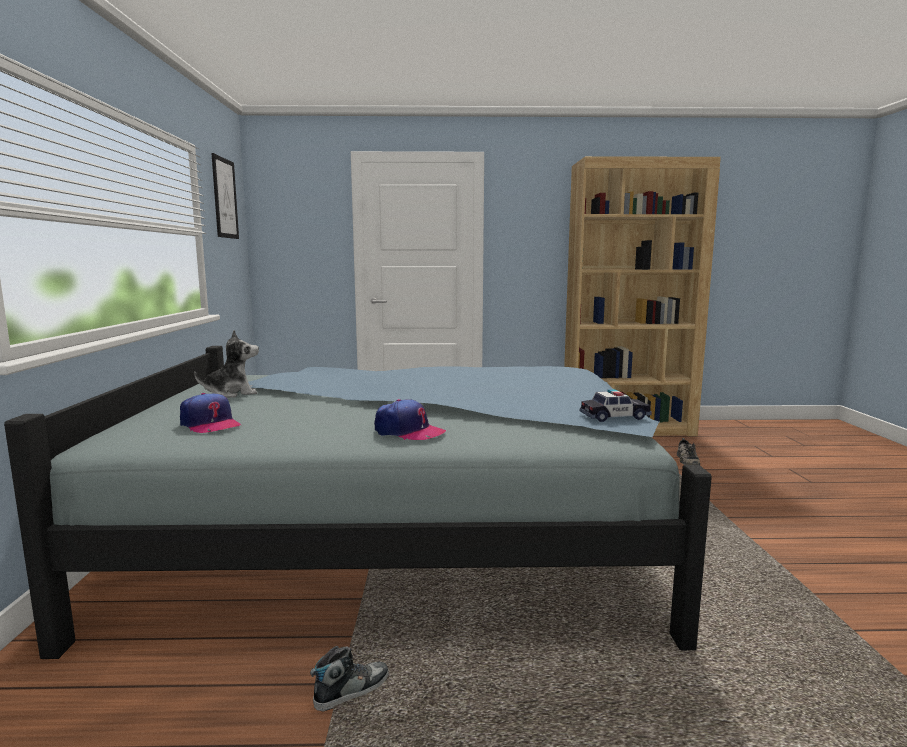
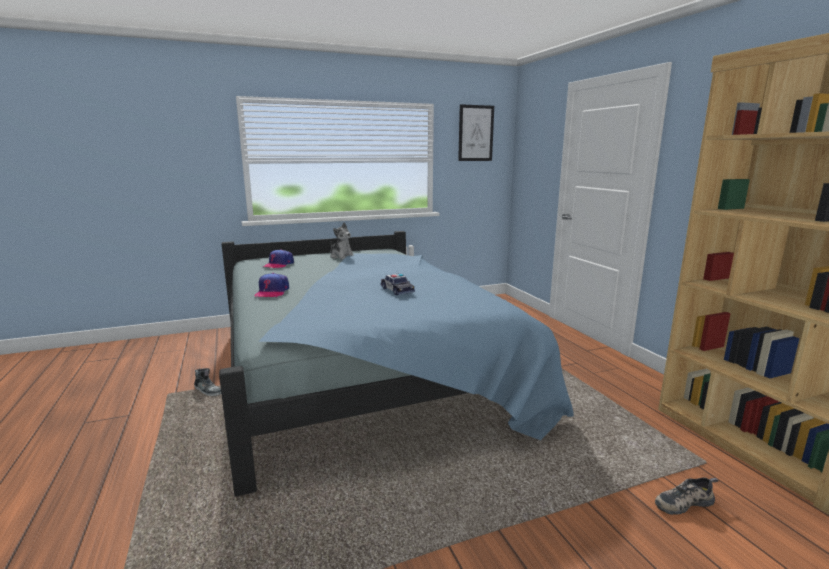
camera: 70 degrees right, 5 degrees up
toy car [580,389,652,422] -> toy car moved to [380,274,415,295]

